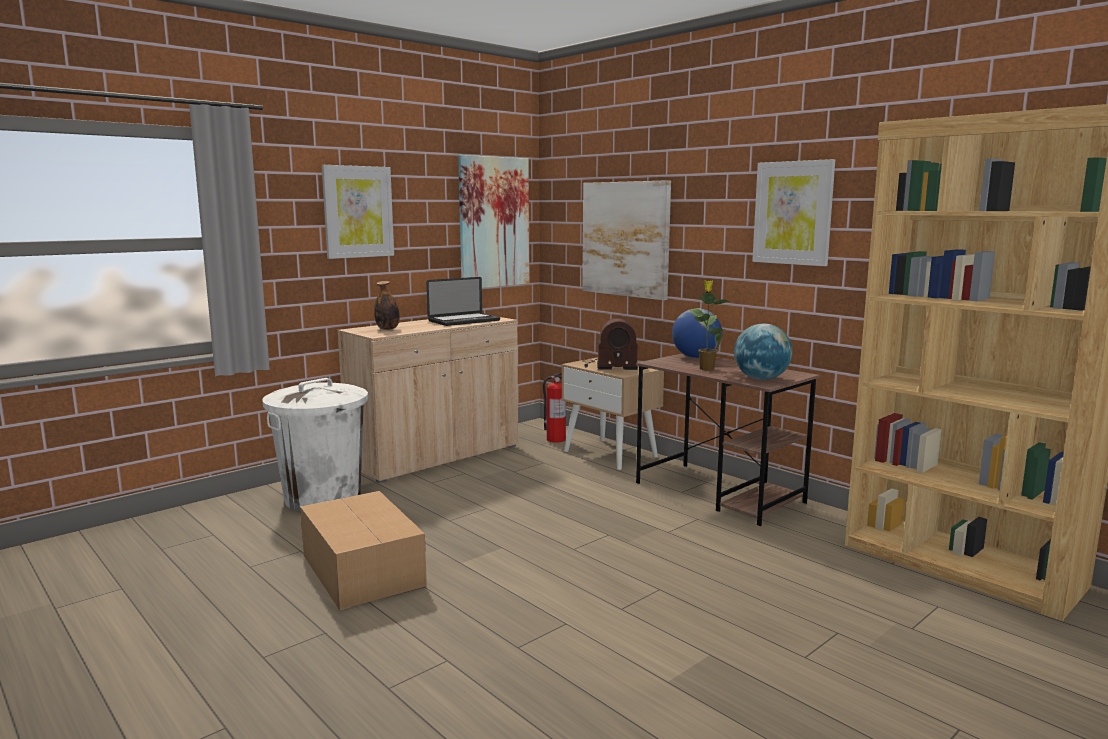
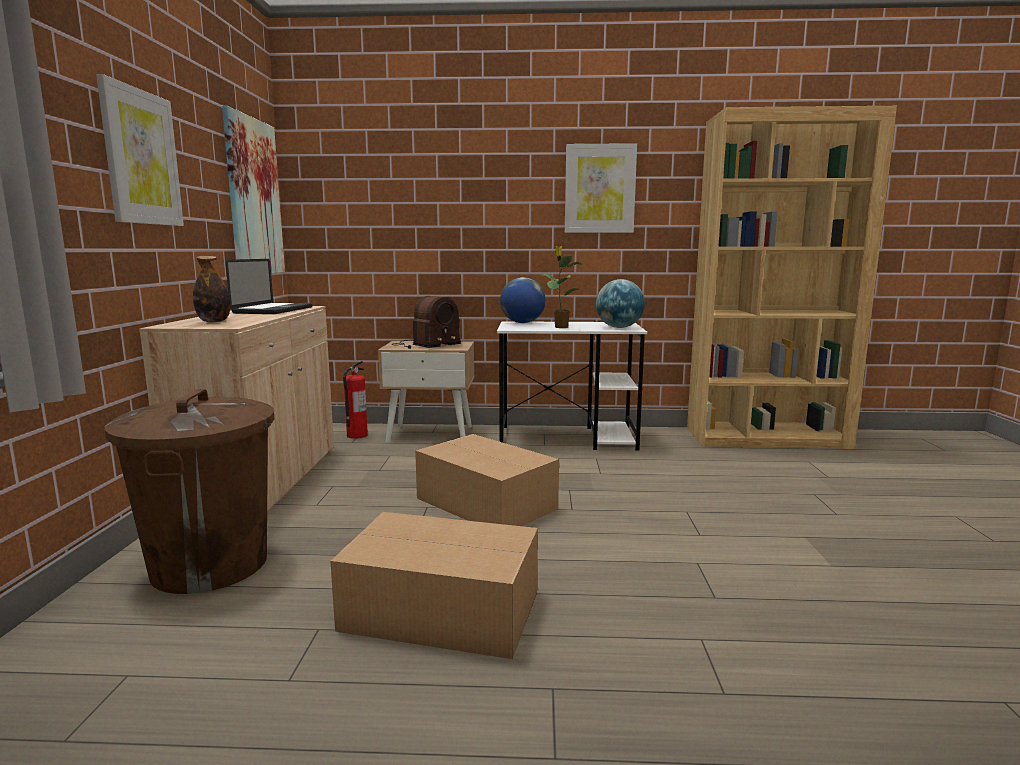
camera: 45 degrees left, 0 degrees up
white trash can [262,378,368,512] -> brown trash can [105,390,274,594]
picture [582,180,671,300] -> none
brown desk [636,353,820,526] -> white desk [497,321,647,451]
none -> cardboard box [415,434,559,526]

